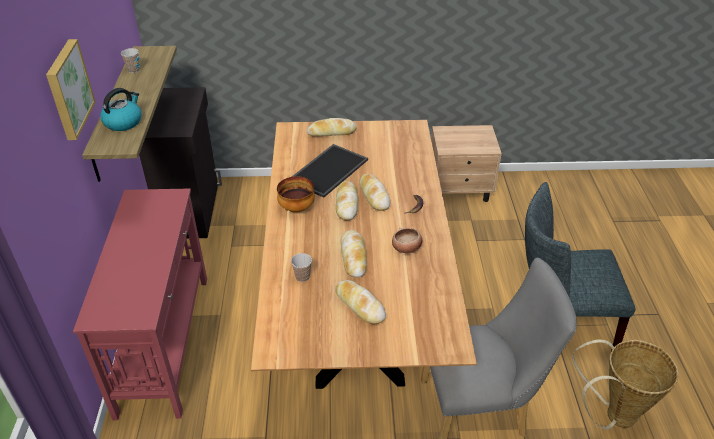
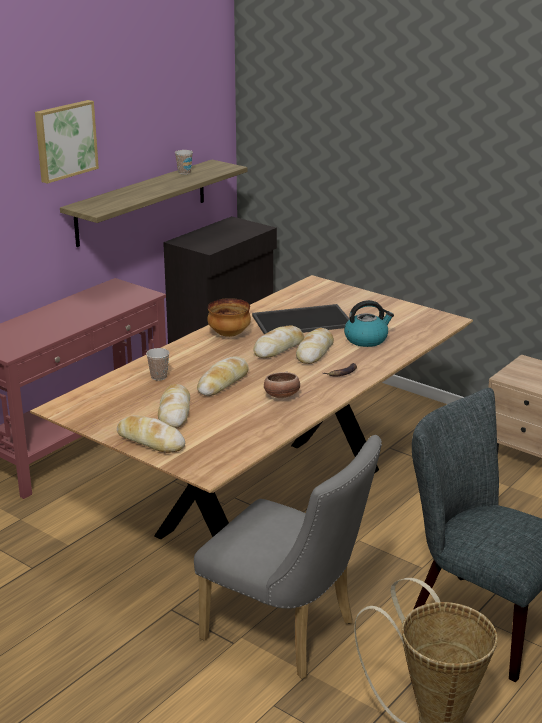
camera: 40 degrees right, 15 degrees down
kettle [100,88,141,131] -> kettle moved to [344,300,394,347]
bread [307,118,357,137] -> bread moved to [117,415,185,453]

